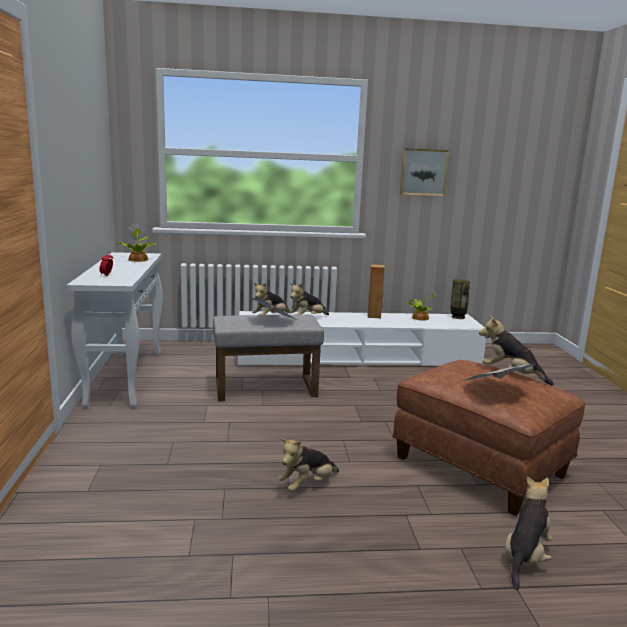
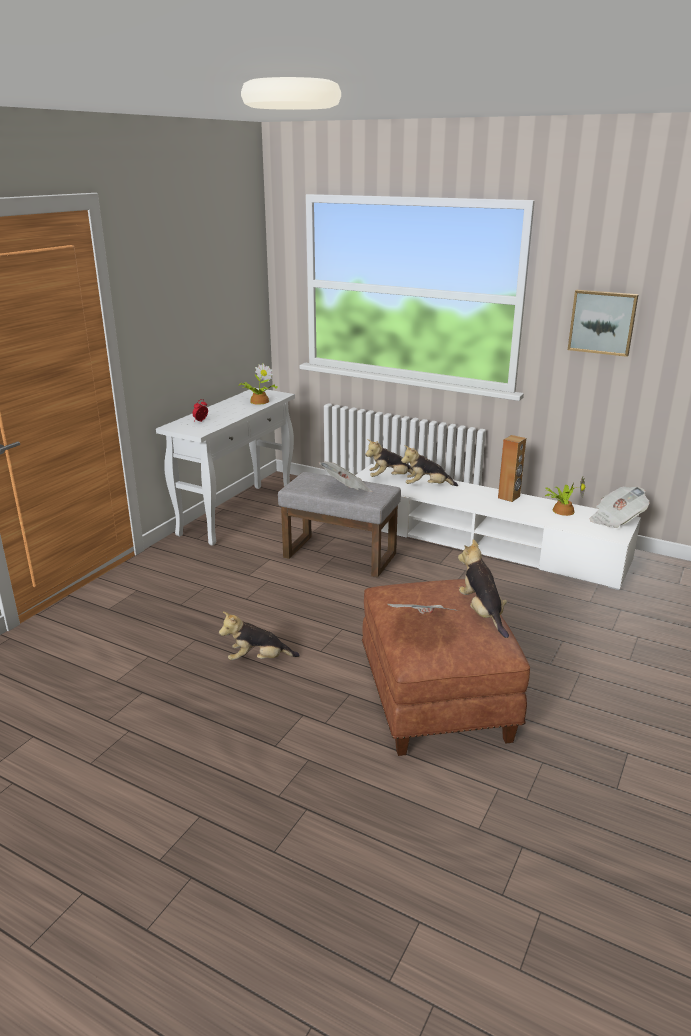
camera: 35 degrees right, 10 degrees up
vase [451,279,470,319] -> newspaper [590,487,649,528]
plush toy [505,476,553,590] -> none

